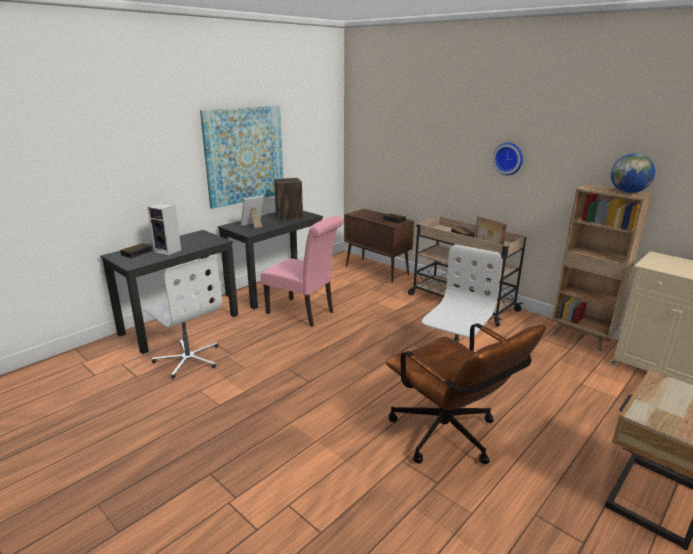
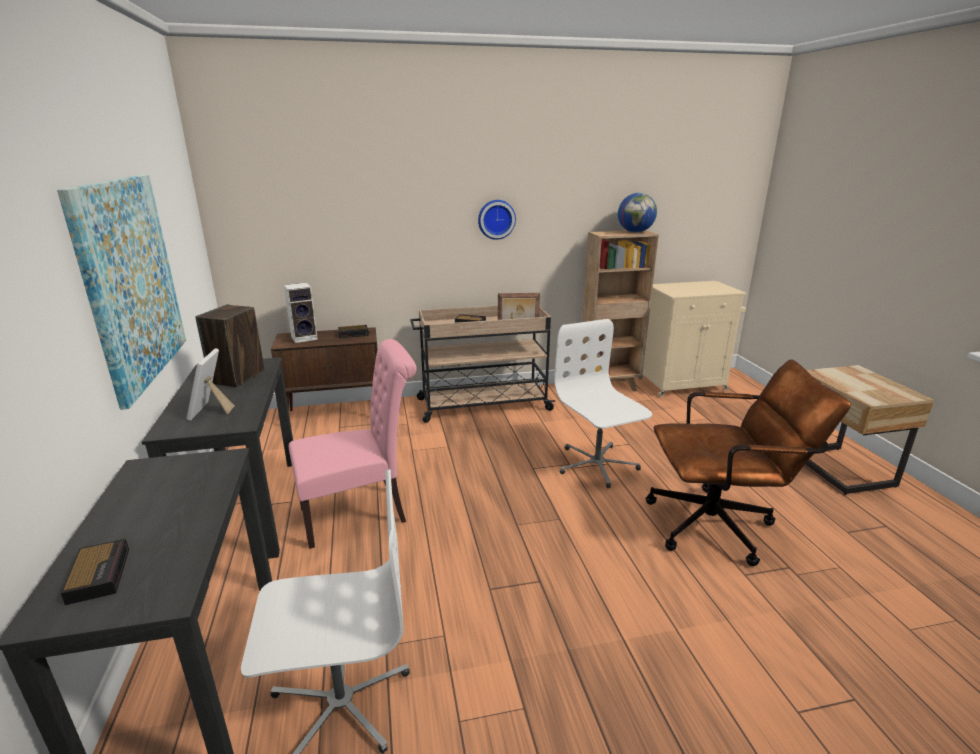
camera: 55 degrees left, 0 degrees up
speaker [147,203,181,256] -> speaker moved to [284,283,318,343]

